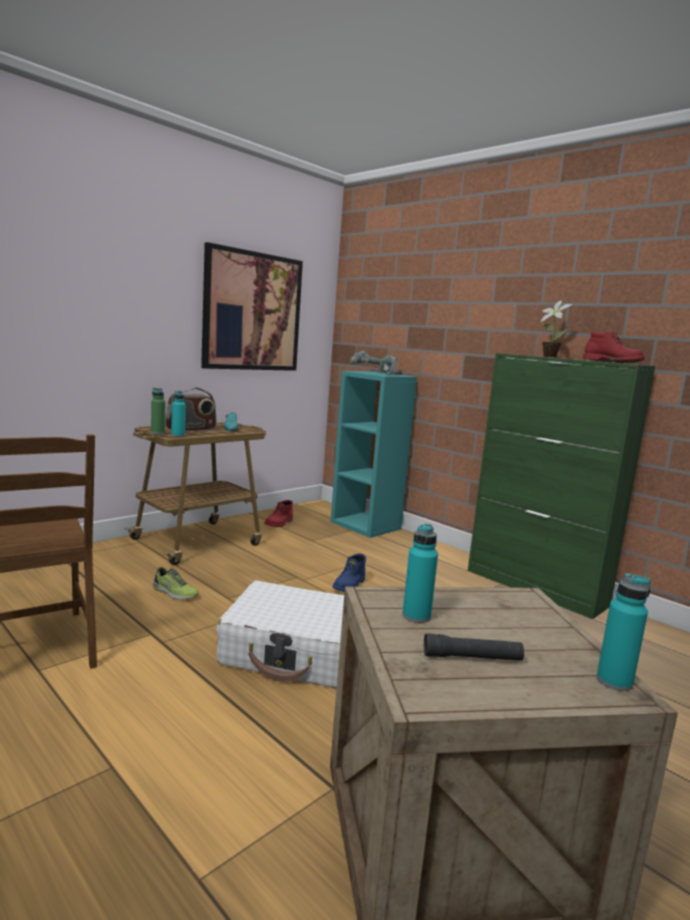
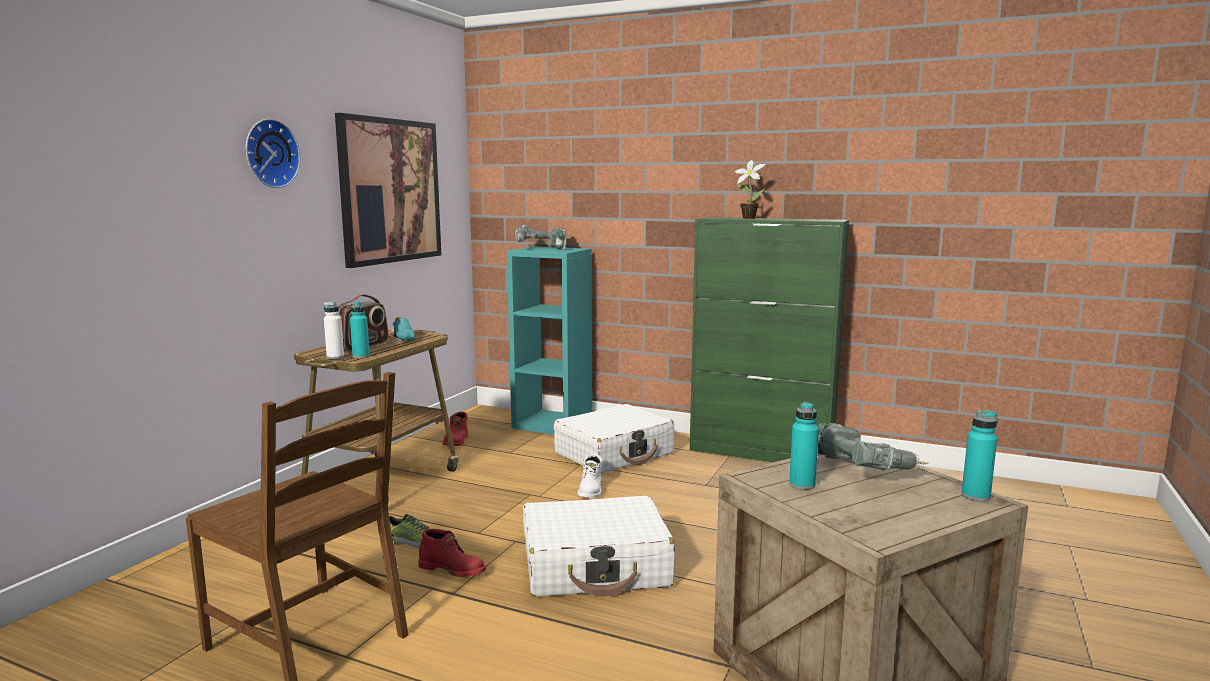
camera: 20 degrees left, 0 degrees up
green bottle [151,388,165,434] -> white bottle [324,302,344,359]
blue boot [332,554,366,592] -> white boot [578,454,603,498]
black flashlight [424,633,524,661] -> none
red boot [583,332,644,363] -> red boot moved to [418,529,486,577]
none -> wall clock [246,119,300,188]
none -> white suitcase [554,404,675,473]
none -> power drill [817,423,928,470]

